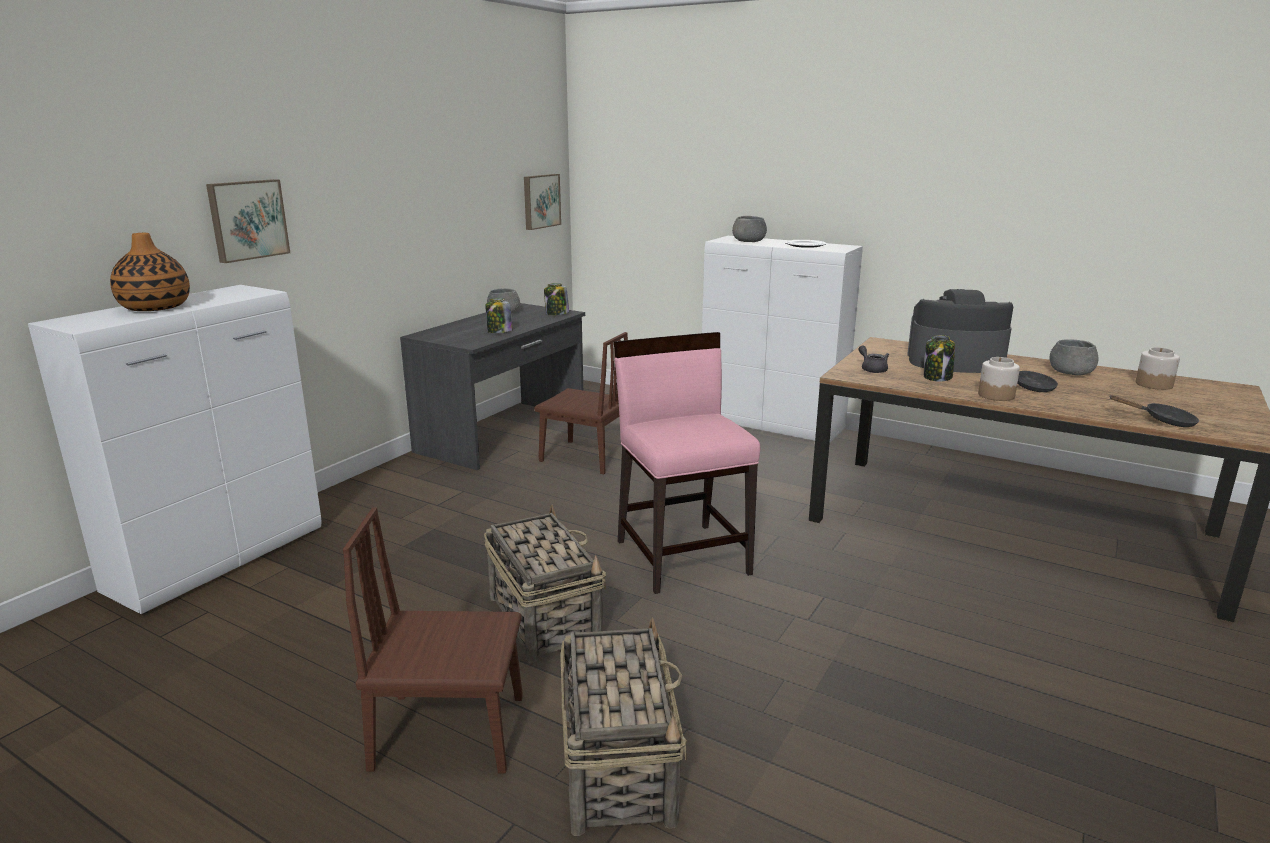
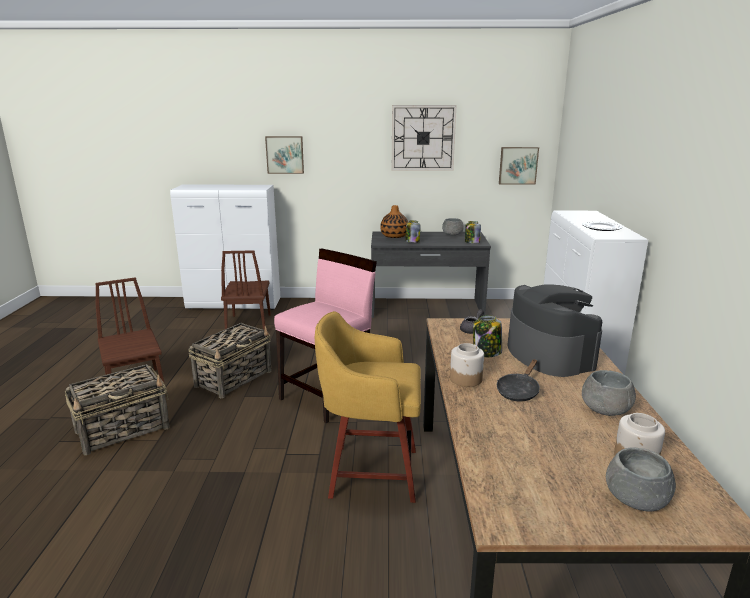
camera: 60 degrees right, 0 degrees up
vase [110,233,190,311] -> vase moved to [380,205,408,238]
brown chair [534,332,628,474] -> brown chair moved to [221,250,271,330]
grey bowl [732,216,767,242] -> grey bowl moved to [606,447,676,512]
black frying pan [1110,395,1199,427] -> none
none -> yellow stool [315,311,421,503]
none -> wall clock [392,105,456,171]

